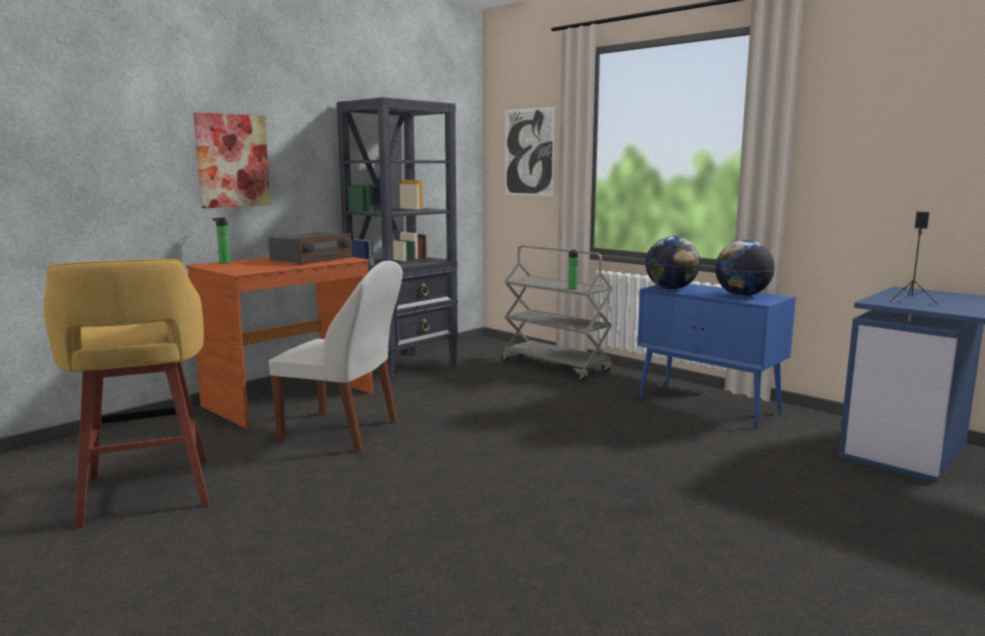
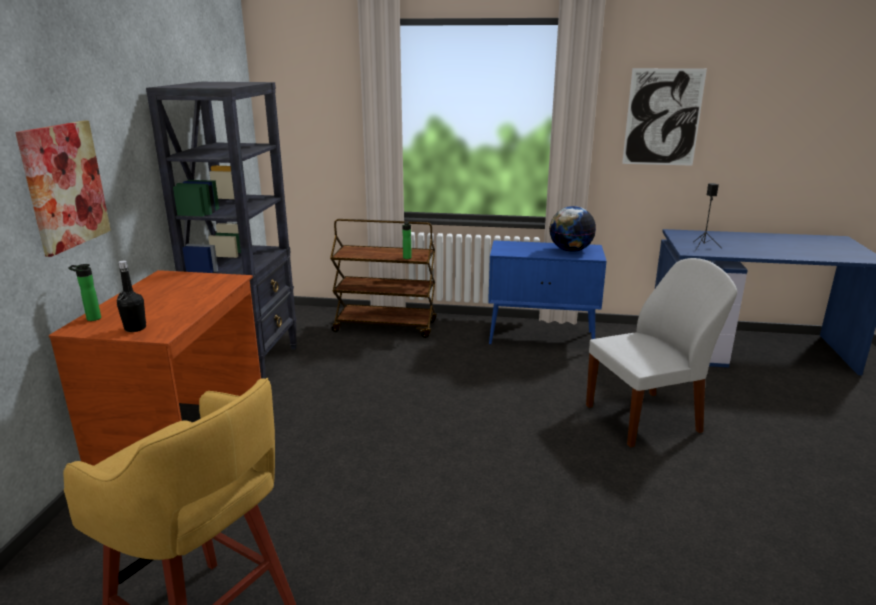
camera: 35 degrees left, 10 degrees up
radio [268,232,352,265] -> none
white chair [269,261,403,452] -> white chair moved to [586,258,737,447]
grey cart [502,245,613,381] -> brown cart [330,219,436,338]
picture [505,107,555,196] -> picture moved to [622,68,707,166]
globe [645,236,701,290] -> none
none -> black bottle [117,260,146,332]

